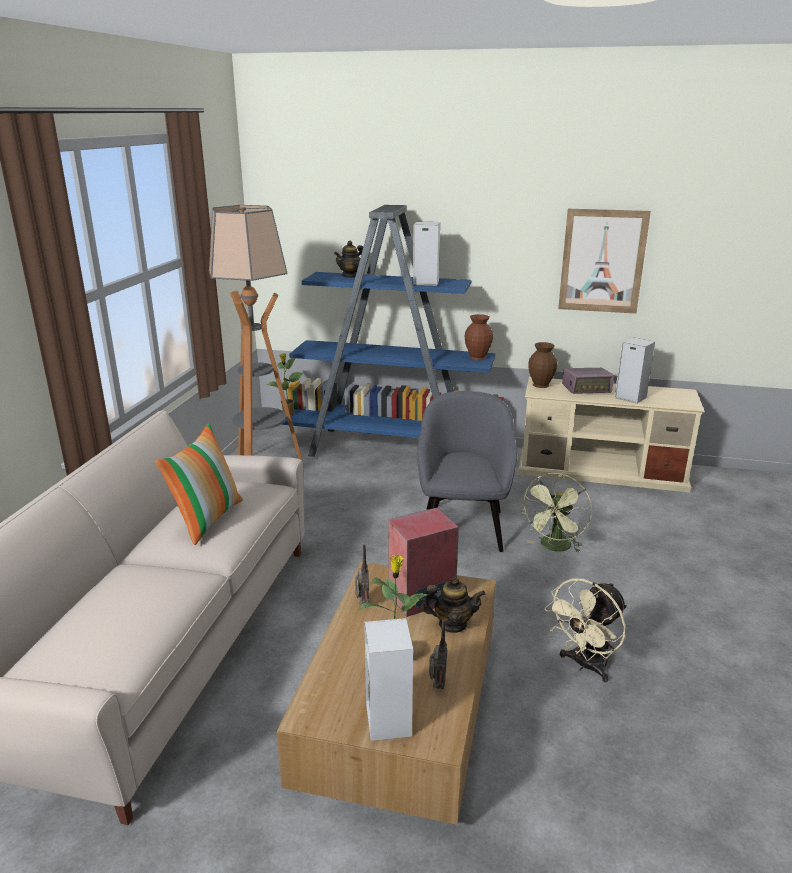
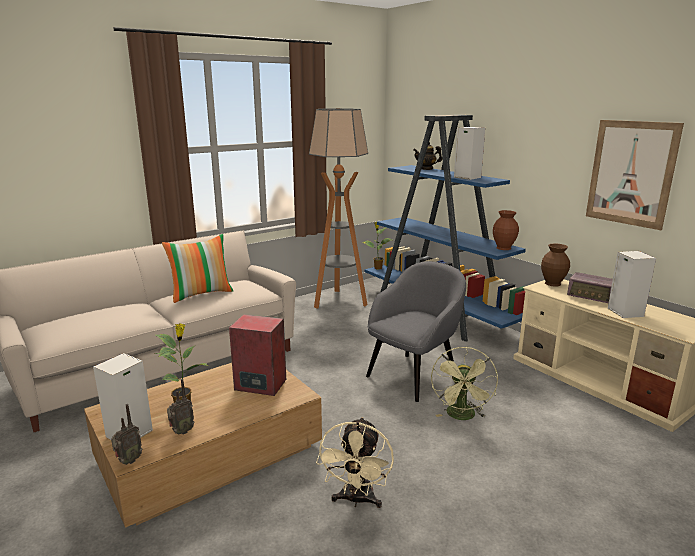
camera: 40 degrees right, 5 degrees down
radio [355,544,369,605] -> radio moved to [111,404,142,465]
teapot [422,577,486,633] -> none
green fan [521,473,592,553] -> green fan turned 60 degrees counterclockwise [431,347,498,420]
beige fan [545,579,627,682] -> beige fan turned 75 degrees counterclockwise [316,417,394,508]

